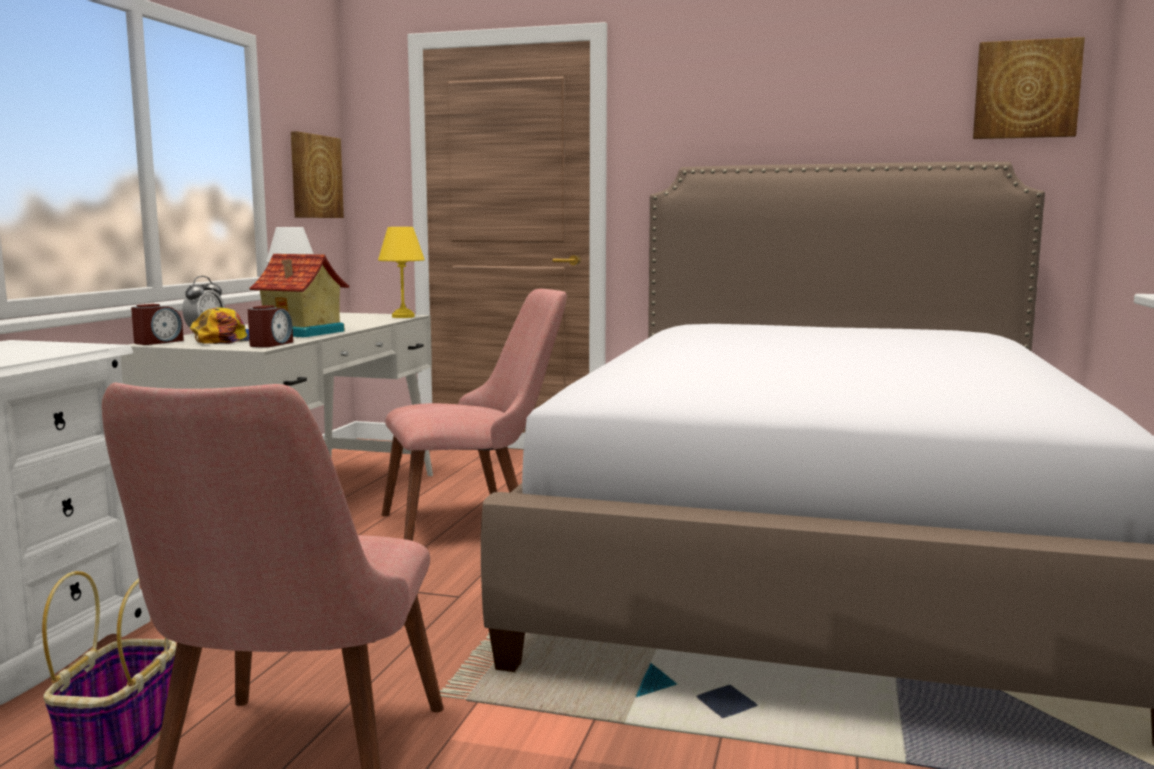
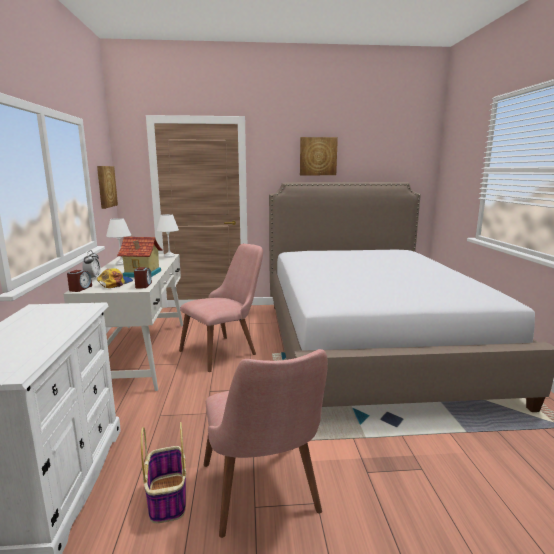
camera: 20 degrees left, 5 degrees up
yellow table lamp [378,227,425,318] -> white table lamp [157,214,179,258]
picture [973,37,1085,139] -> picture moved to [300,137,338,175]

